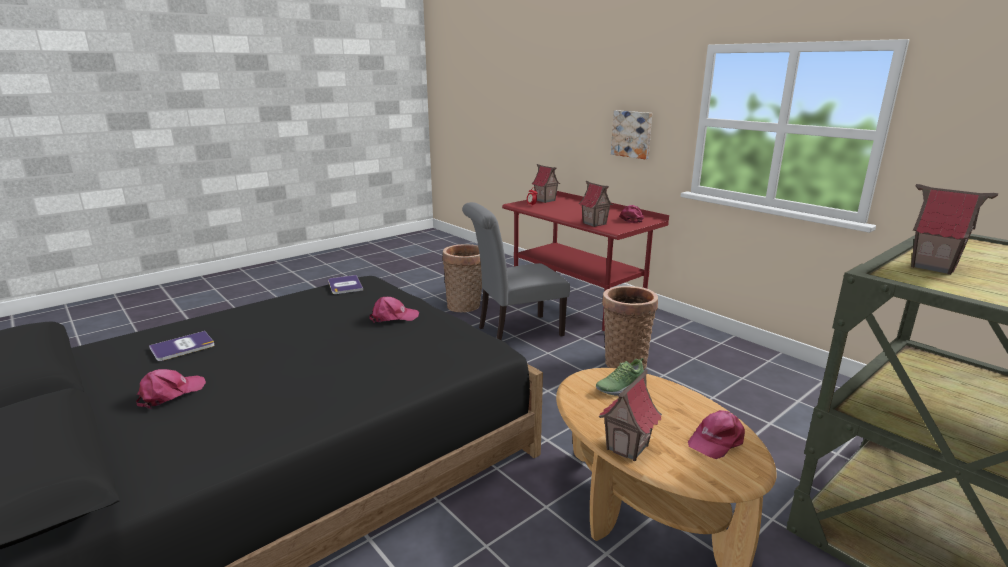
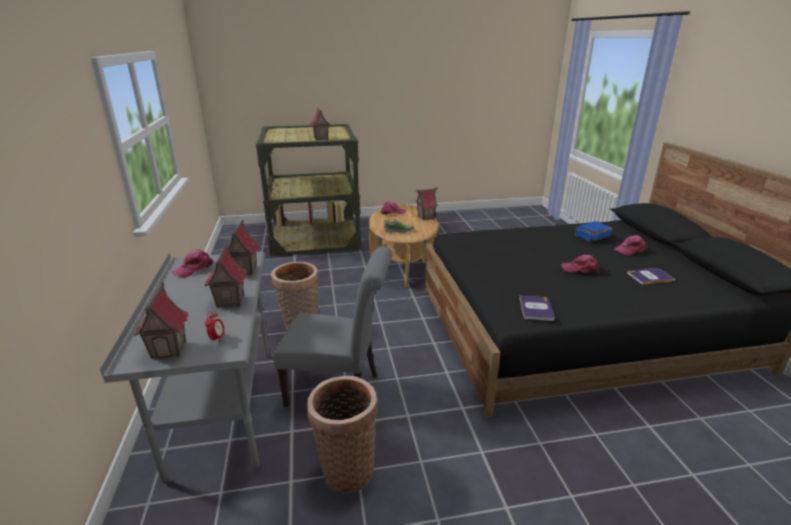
camera: 150 degrees left, 5 degrees up
pink cap [369,297,419,323] -> pink cap moved to [561,255,600,273]
red desk [502,191,669,334] -> grey desk [100,251,270,484]
picture [611,110,652,159] -> none
none -> toy house [204,243,247,308]
none -> blue book [575,221,613,242]

